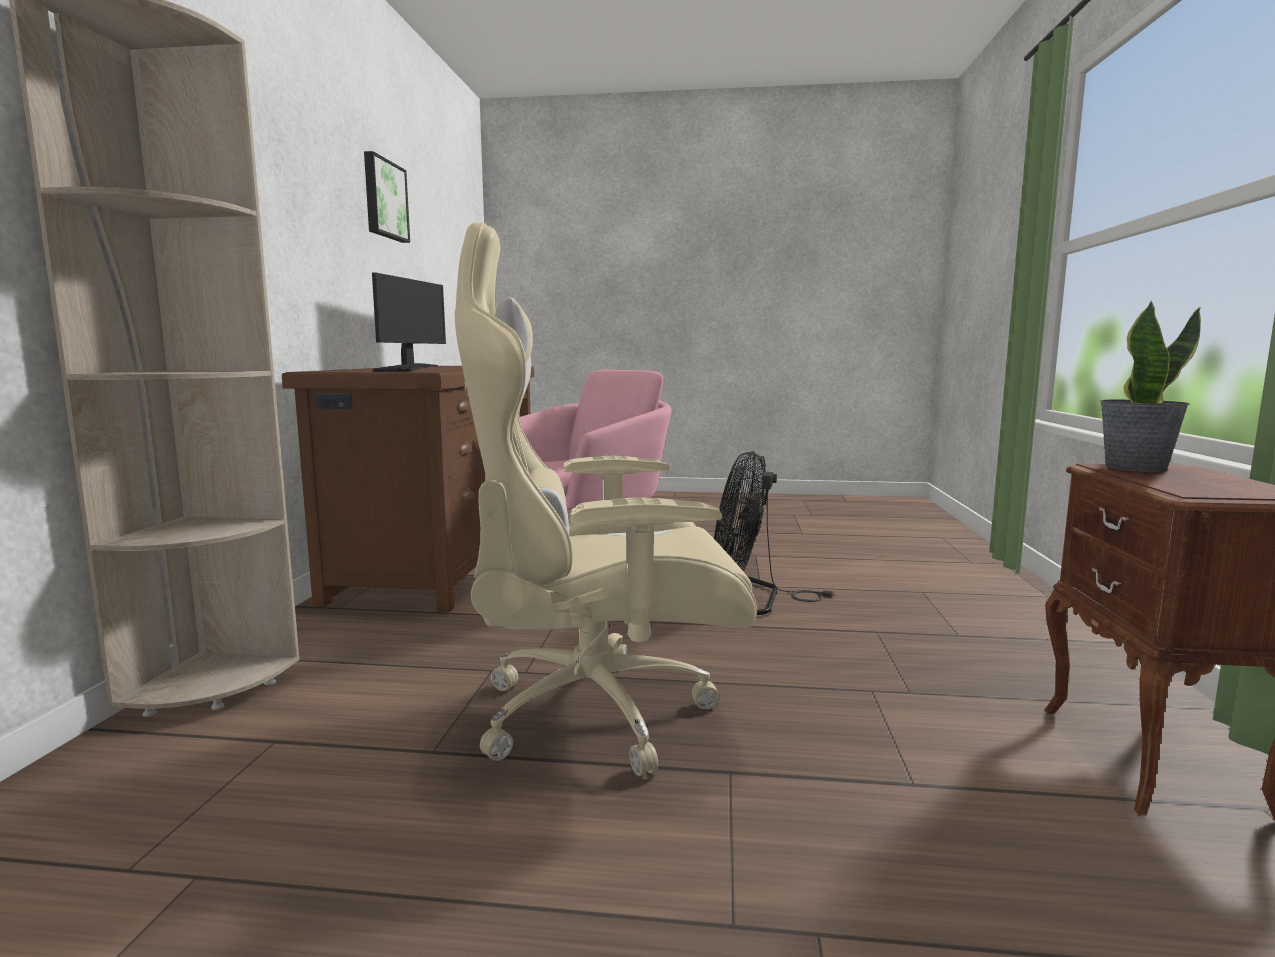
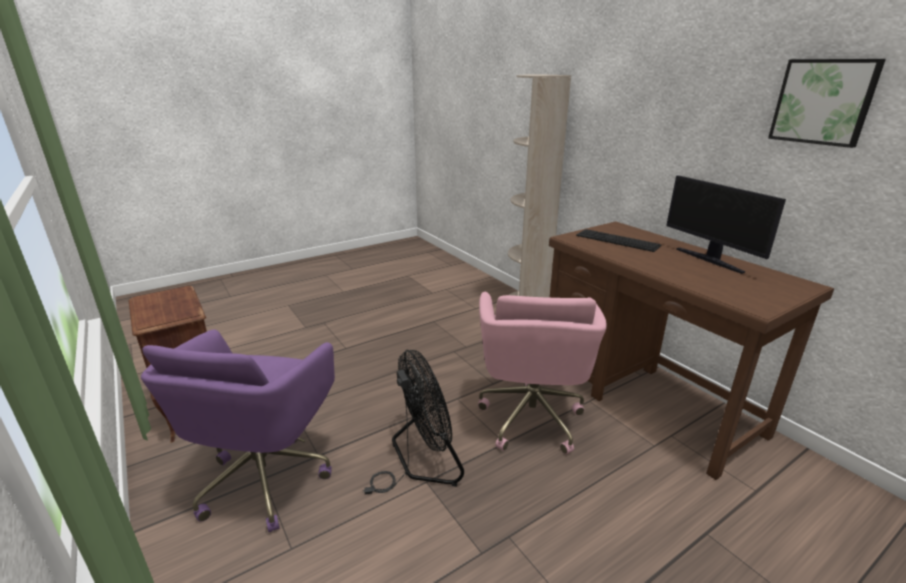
camera: 140 degrees right, 15 degrees up
beige office chair [455,222,757,776] -> none
potted plant [1100,301,1201,472] -> none
none -> purple office chair [141,329,335,532]

